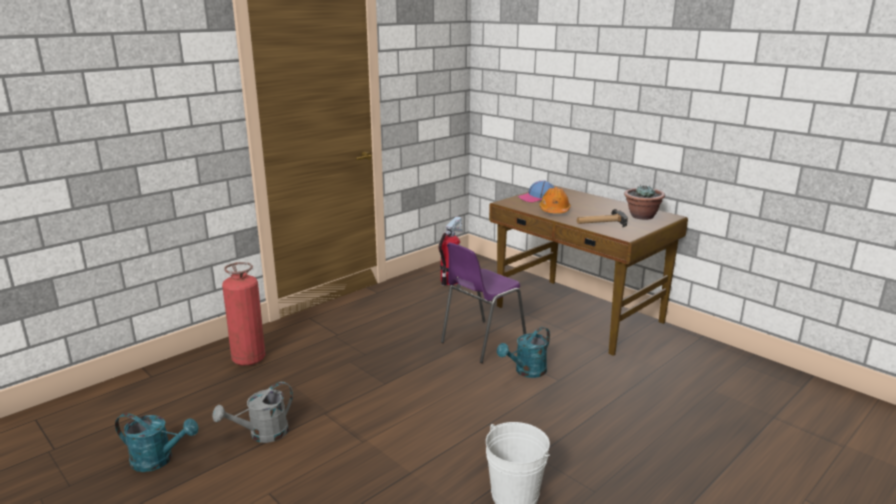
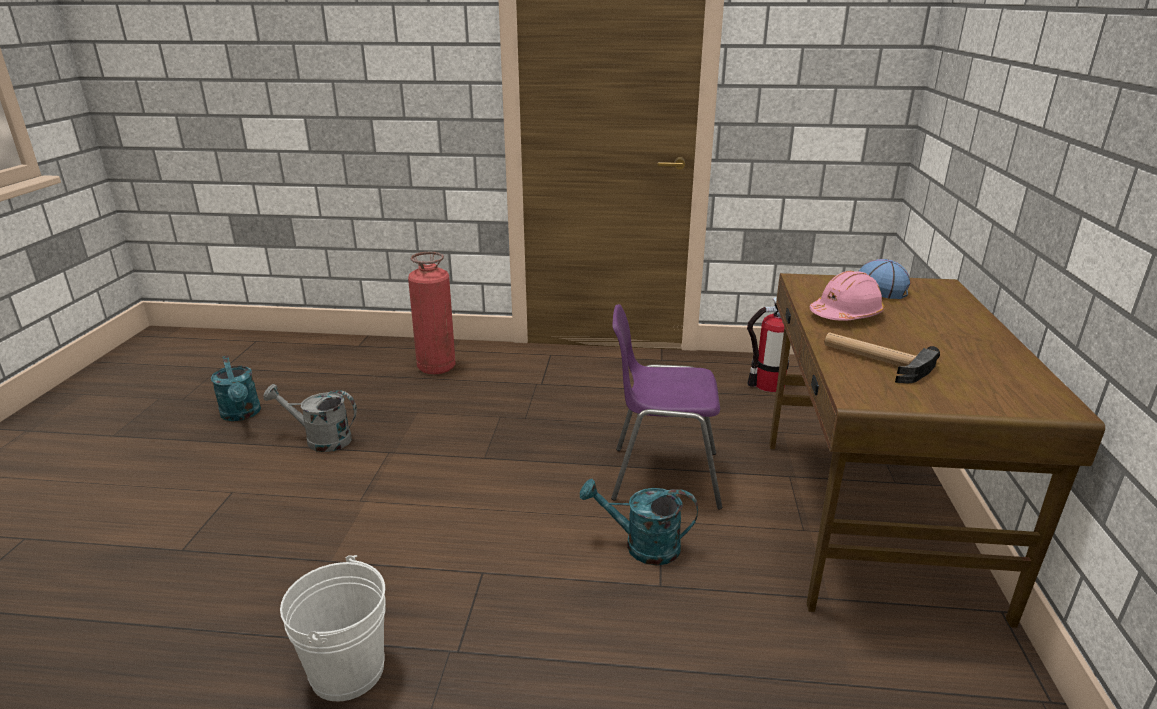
camera: 50 degrees right, 5 degrees up
orange hard hat [539,187,571,213] -> pink hard hat [810,271,885,321]
potted plant [624,185,665,220] -> none

